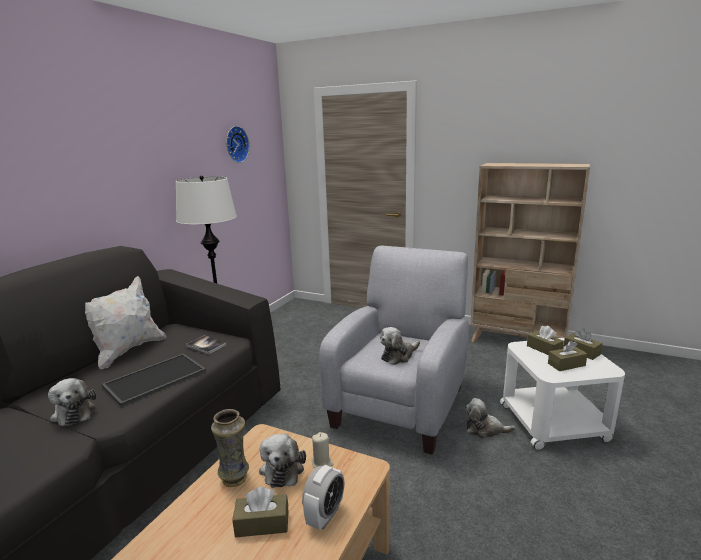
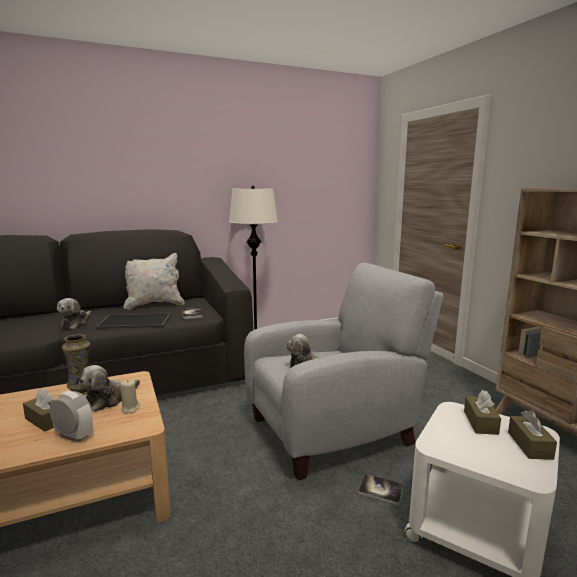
camera: 40 degrees right, 5 degrees down
wall clock [226,126,250,163] -> none
alarm clock [302,465,345,530] -> alarm clock turned 135 degrees counterclockwise [49,391,93,442]
plush toy [464,398,515,439] -> book [358,474,404,506]
brown tissue box [548,341,587,371] -> none

